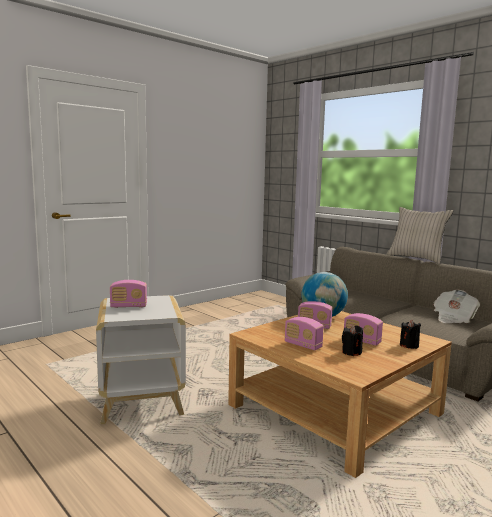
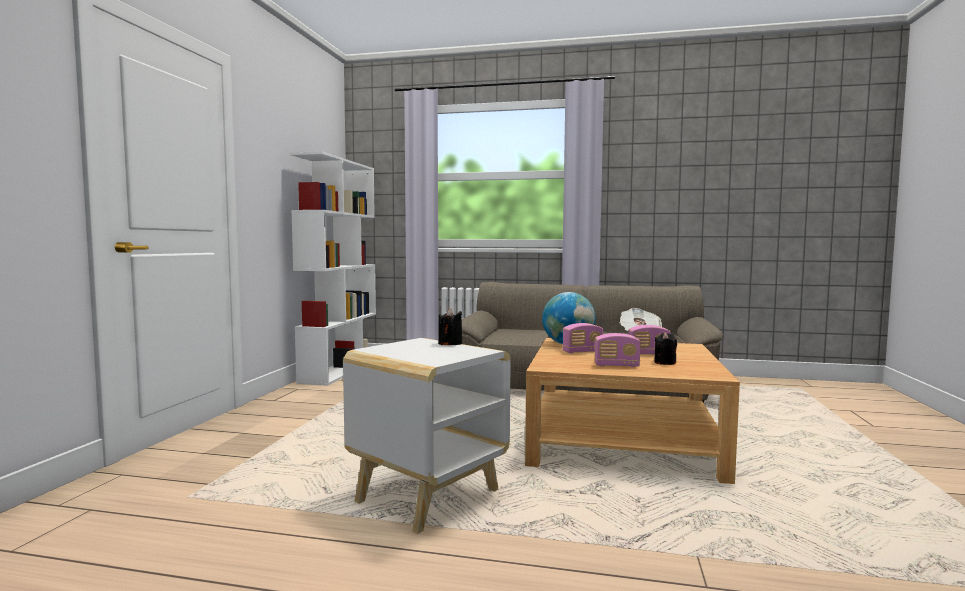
camera: 35 degrees left, 5 degrees down
radio [110,280,147,308] -> none
beige pillow [387,207,453,264] -> none
black candle [400,320,421,349] -> black candle moved to [438,309,462,345]
none -> white bookcase [290,151,376,386]

